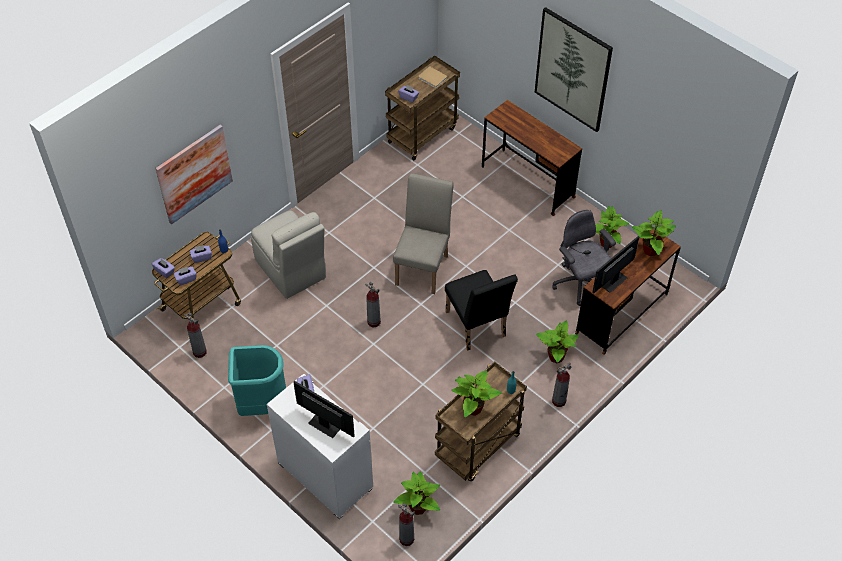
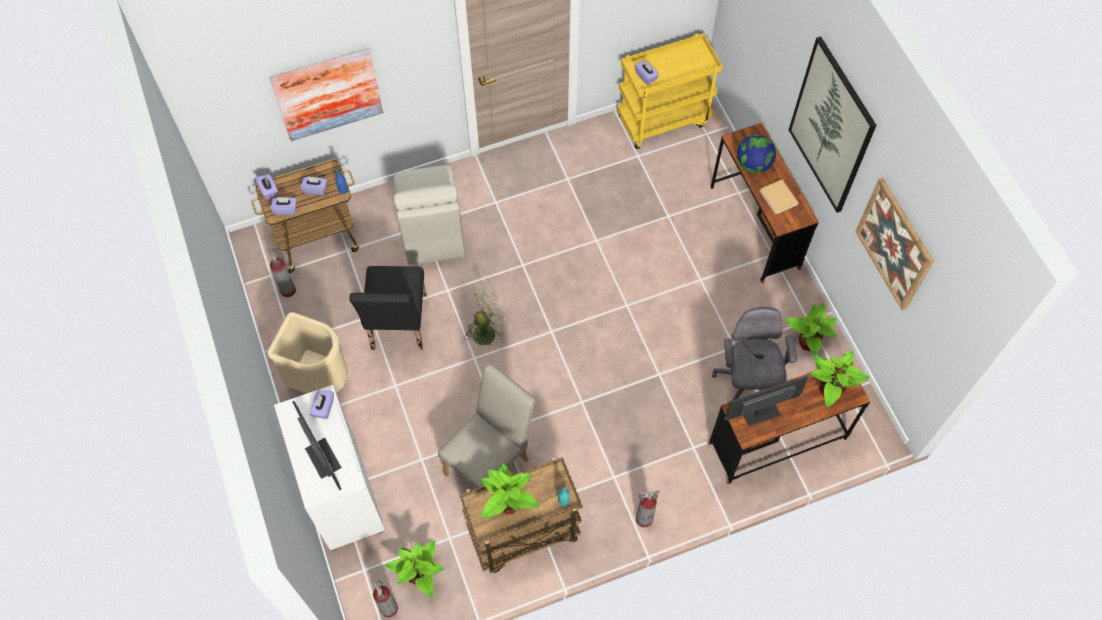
camera: 25 degrees right, 10 degrees up
turquoise trash can [228,345,286,416] -> beige trash can [268,312,348,393]
fire extinguisher [365,282,381,327] -> green fan [464,289,510,348]
brown cart [385,56,460,160] -> yellow cart [617,33,723,149]
beige chair [393,173,454,294] -> beige chair moved to [438,364,536,489]
beige book [418,66,448,88] -> beige book moved to [760,180,798,214]
black chair [445,270,518,351] -> black chair moved to [350,266,427,350]
potted plant [536,320,579,363] -> none
none -> globe [737,134,776,173]
none -> picture [855,177,934,311]

